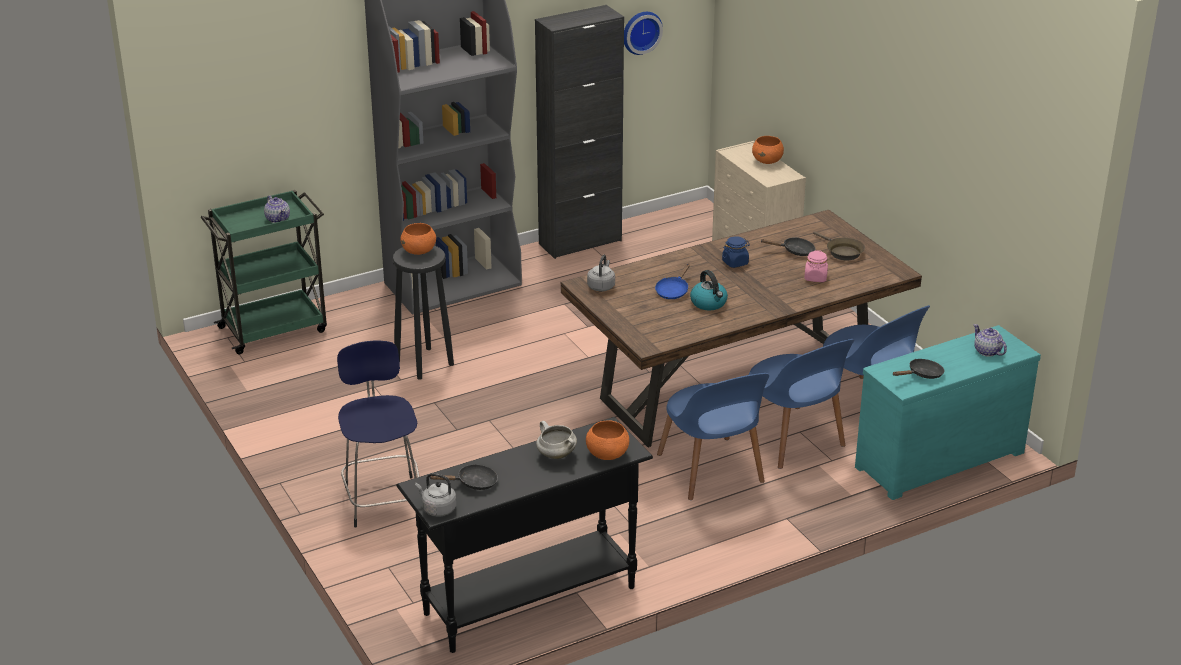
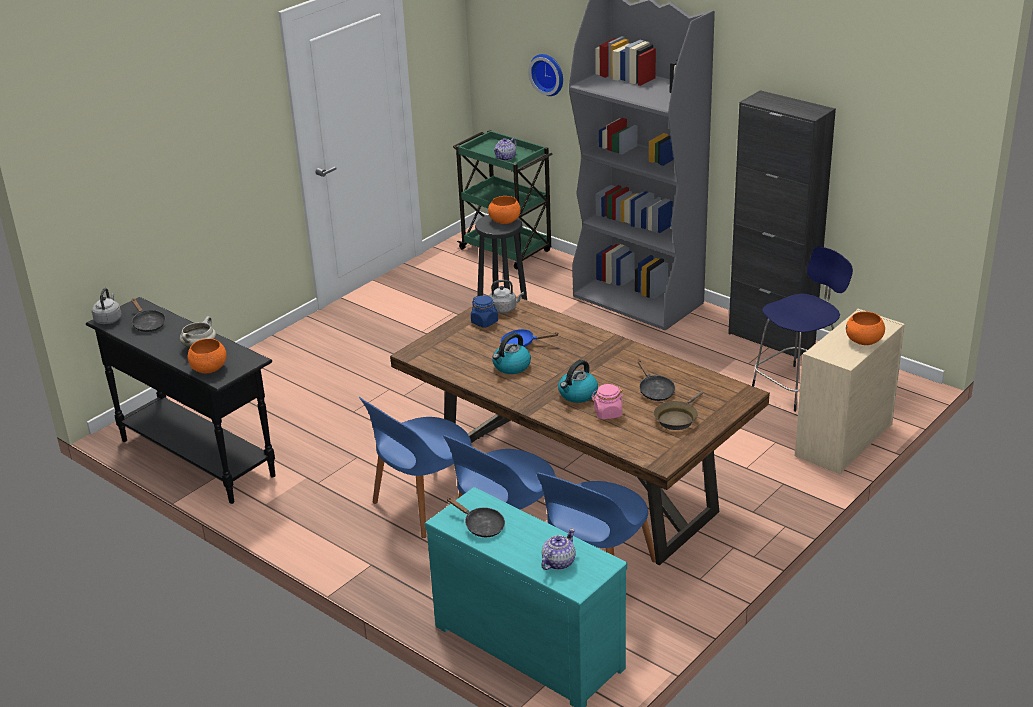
camera: 70 degrees right, 0 degrees up
blue stool [337,341,420,527] -> blue stool moved to [752,247,853,412]
wall clock [624,12,663,55] -> wall clock moved to [528,54,563,96]
blue jar [722,236,750,268] -> blue jar moved to [471,295,498,328]
none -> kettle [558,360,598,403]

